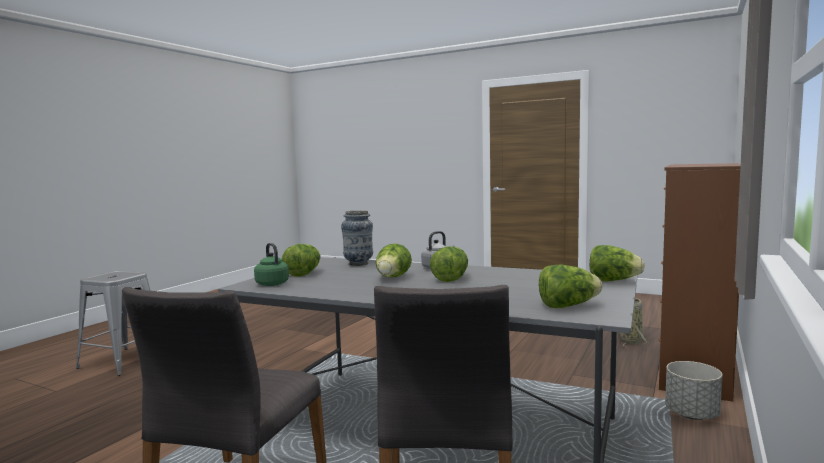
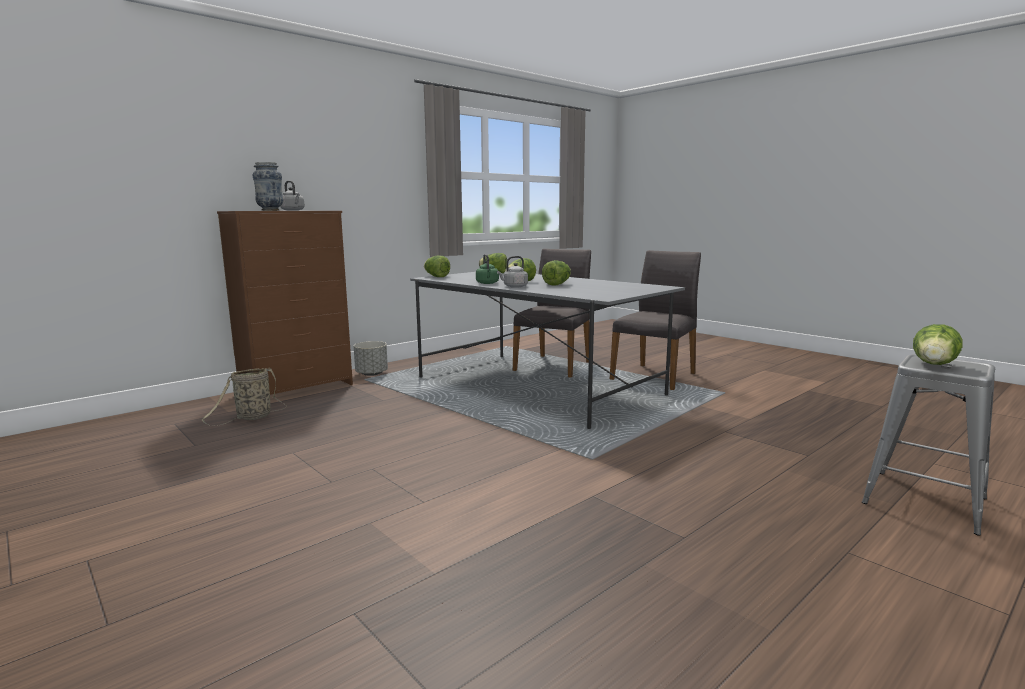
camera: 160 degrees left, 5 degrees up
green kettle [254,243,289,286] -> green kettle moved to [476,254,499,284]
lettuce [282,244,320,277] -> lettuce moved to [913,324,963,365]
vase [341,211,373,266] -> vase moved to [252,162,283,211]
none -> grey kettle [280,181,305,211]

